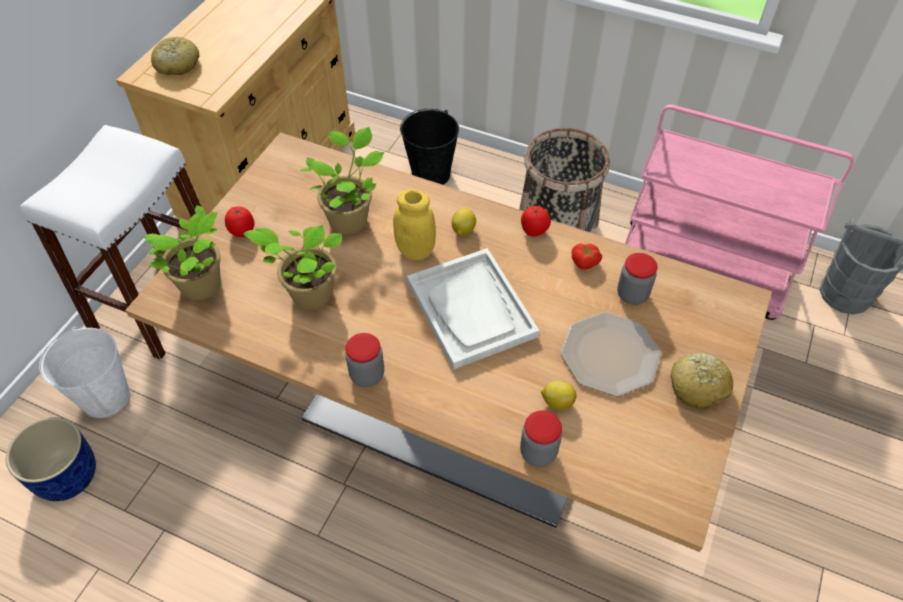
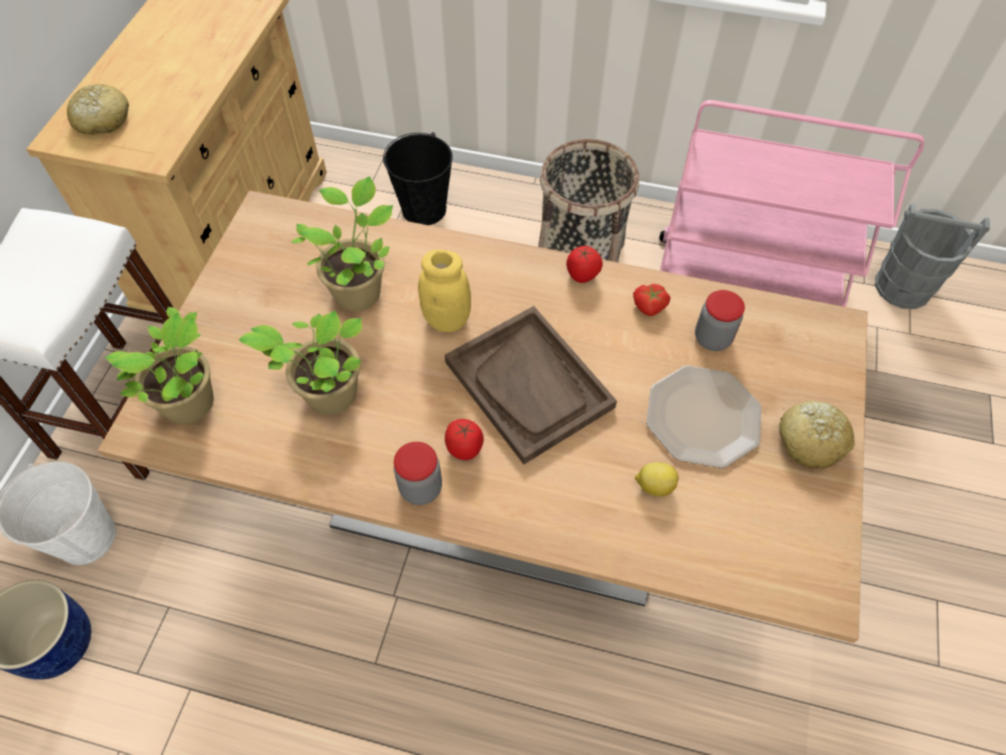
camera: 10 degrees left, 5 degrees up
tomato [225,206,254,237] -> tomato moved to [445,419,484,460]
white tray [407,248,539,370] -> brown tray [445,306,617,464]
lemon [452,208,476,235] -> none
jar [520,411,562,467] -> none

